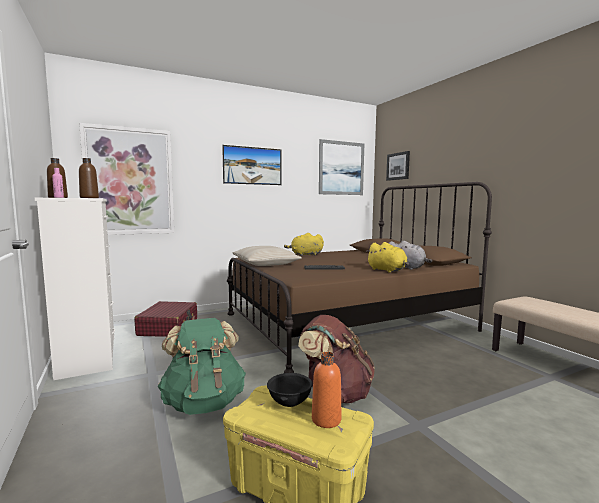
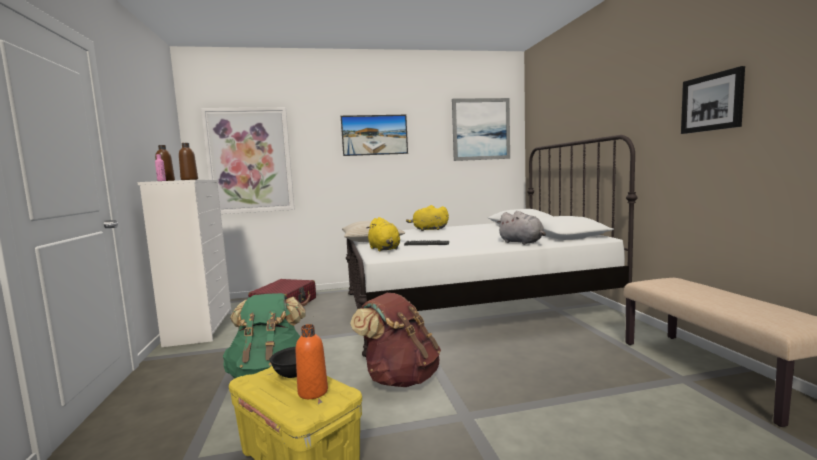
camera: 15 degrees right, 0 degrees up
brown bed [227,182,492,373] -> white bed [346,135,638,357]
yellow plush toy [366,242,409,273] -> yellow plush toy moved to [366,217,400,251]
picture [386,151,410,181] -> picture moved to [681,66,745,134]

